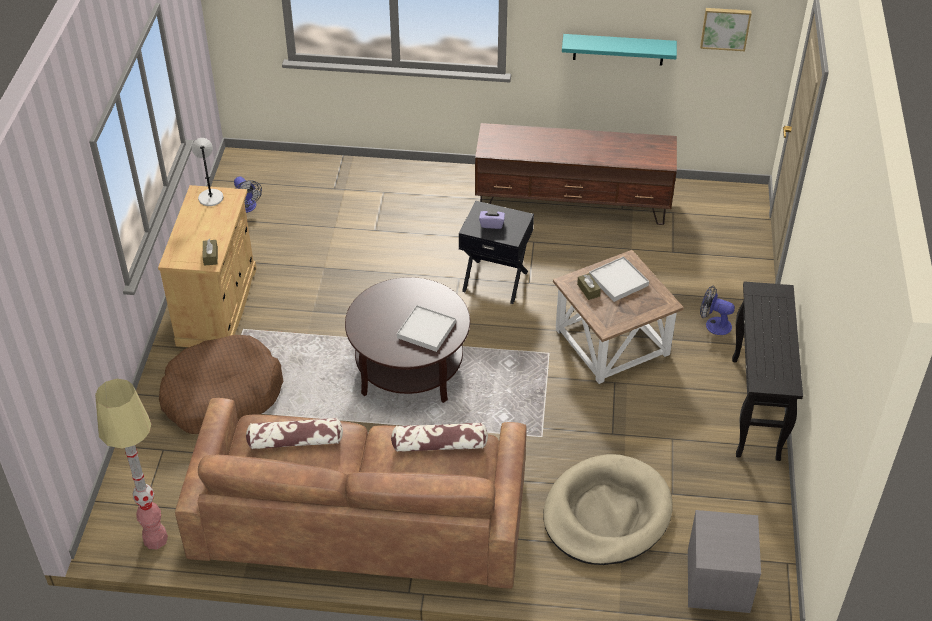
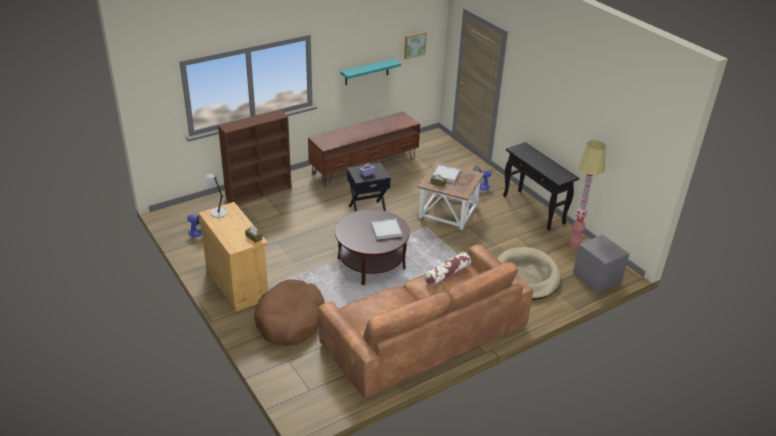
camera: 40 degrees left, 10 degrees down
floor lamp [95,379,168,549] -> floor lamp moved to [569,140,606,248]
pillow [246,418,343,449] -> none
none -> brown bookcase [218,110,291,205]

